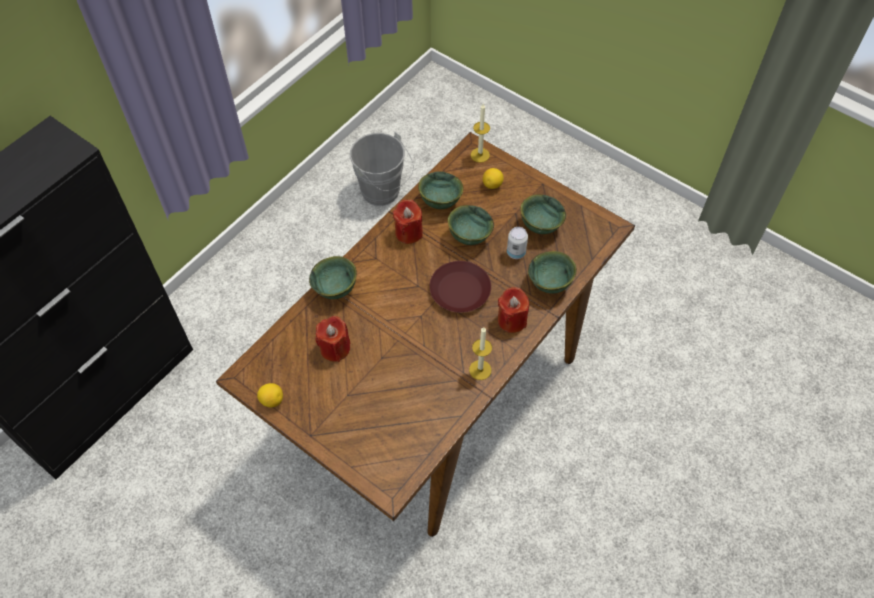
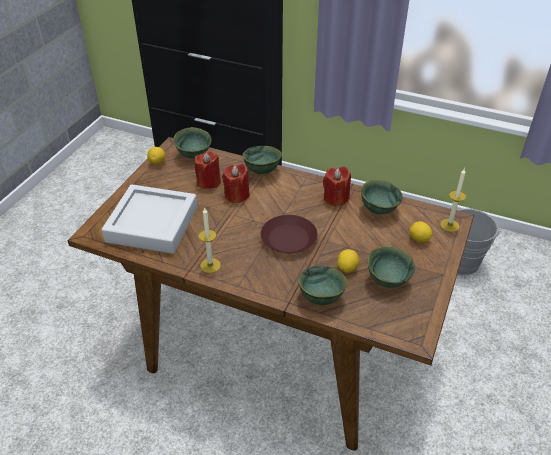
camera: 75 degrees right, 15 degrees down
green bowl [448,205,494,245] -> green bowl moved to [173,127,212,159]
red candle [498,287,529,333] -> red candle moved to [222,164,250,203]
can [507,227,528,259] -> lemon [337,249,359,273]
none -> grey tray [102,184,197,254]

